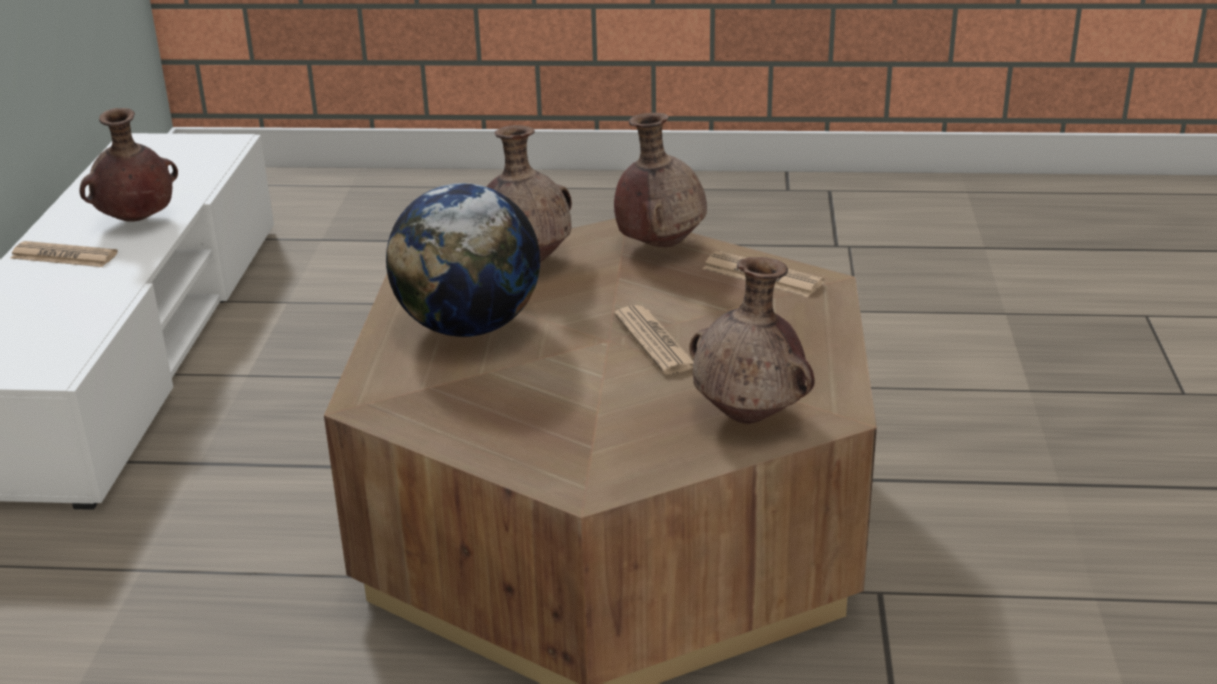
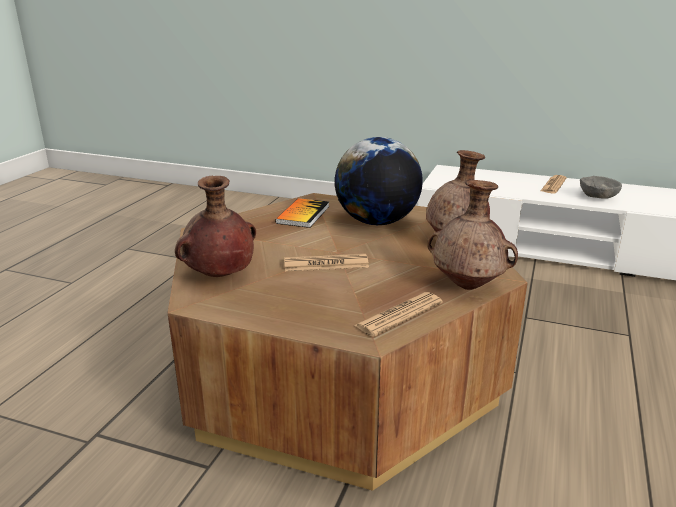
camera: 105 degrees right, 5 degrees down
brown vase [79,108,178,222] -> grey bowl [580,176,622,199]
none -> book [275,198,329,228]

